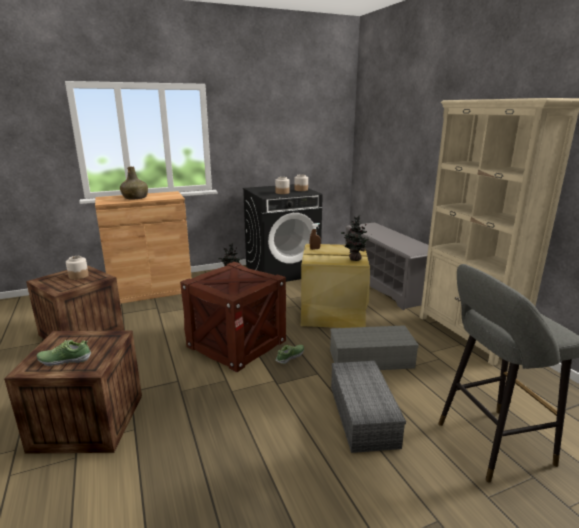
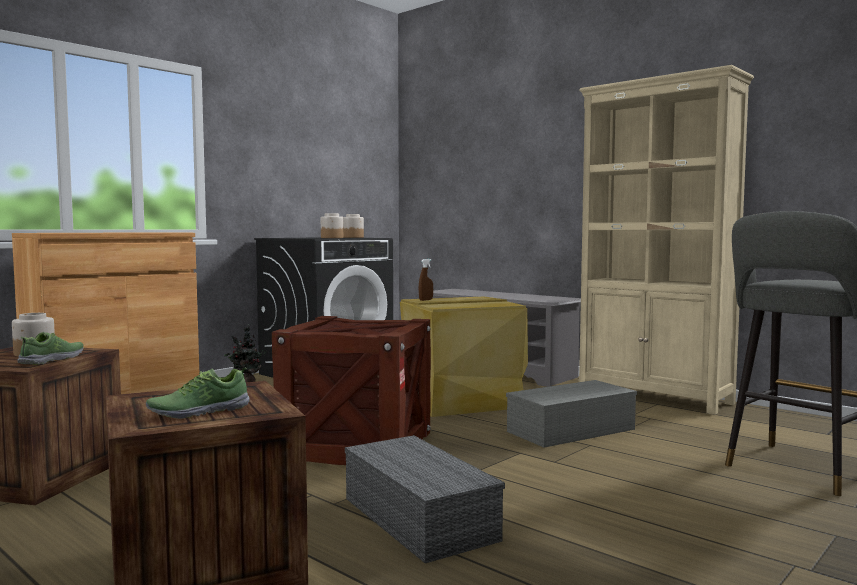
camera: 25 degrees left, 15 degrees down
green bottle [120,167,148,199] -> none
shoe [276,345,304,364] -> shoe moved to [17,332,84,365]
grey storage box [331,361,406,453] -> grey storage box moved to [345,435,505,563]
potted plant [341,214,369,261] -> none

